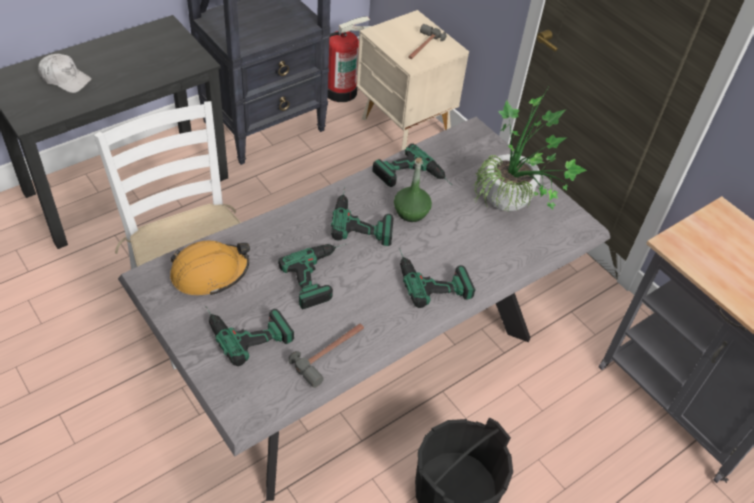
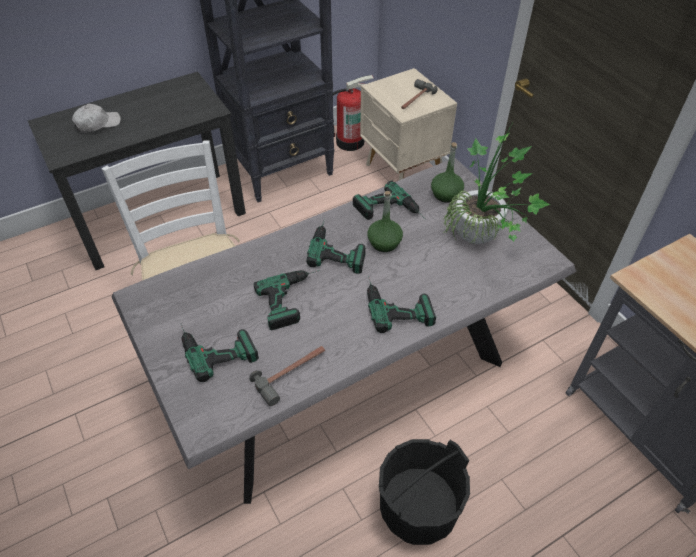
camera: 10 degrees right, 0 degrees up
white cap [38,54,92,93] -> white cap turned 60 degrees counterclockwise [72,104,121,133]
orange hard hat [170,241,250,295] -> none
none -> green bottle [431,142,464,203]

